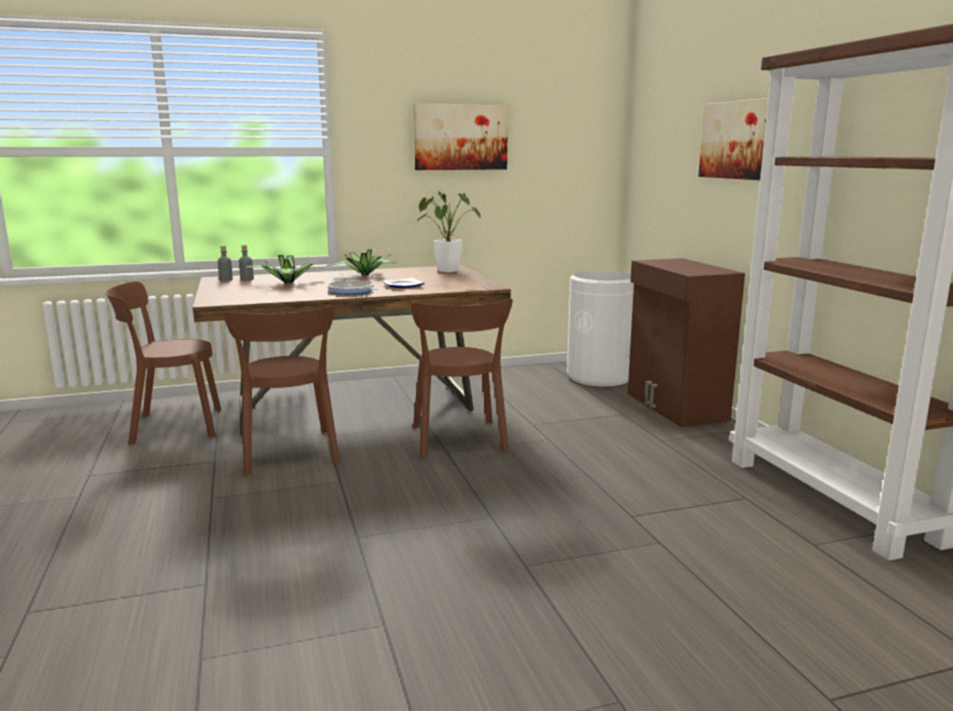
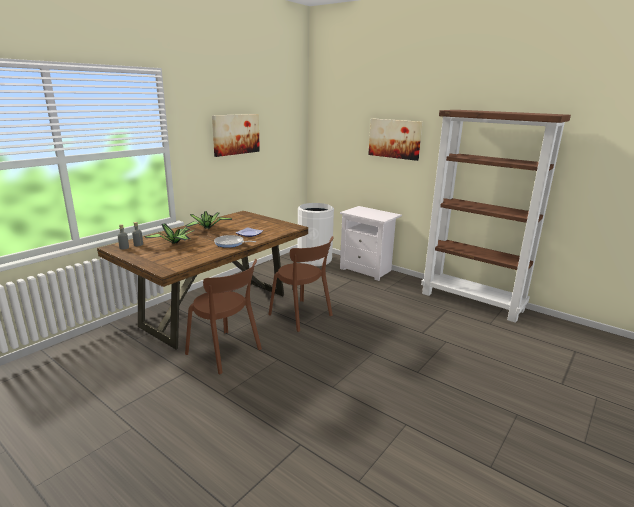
camera: 35 degrees left, 5 degrees up
brown chair [105,281,221,445] -> none
potted plant [417,191,481,273] -> none
brown cabinet [628,258,745,427] -> white nightstand [340,206,402,281]

